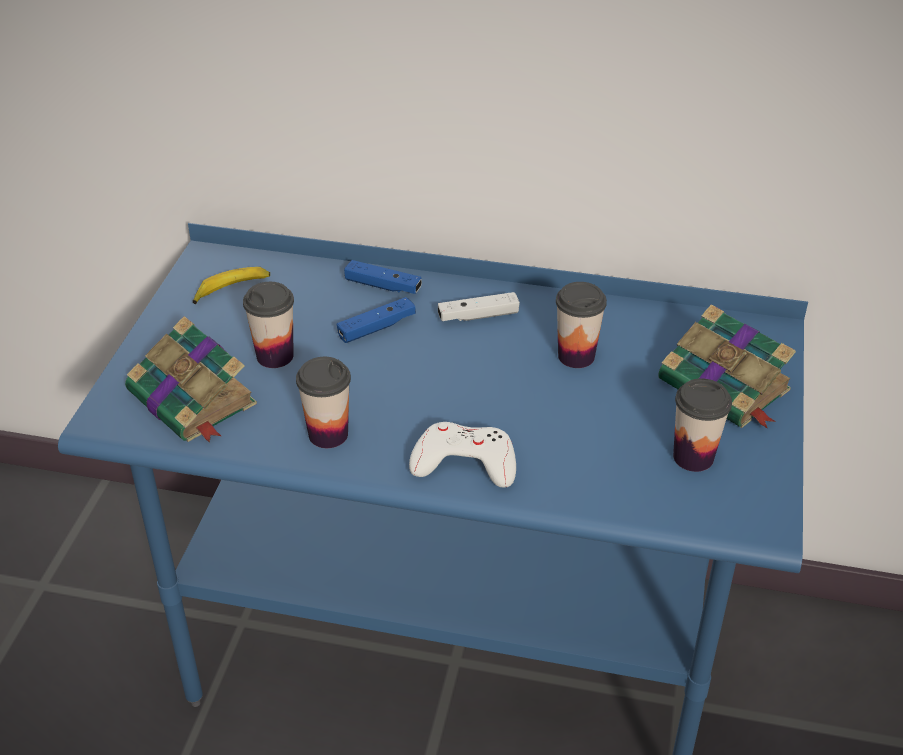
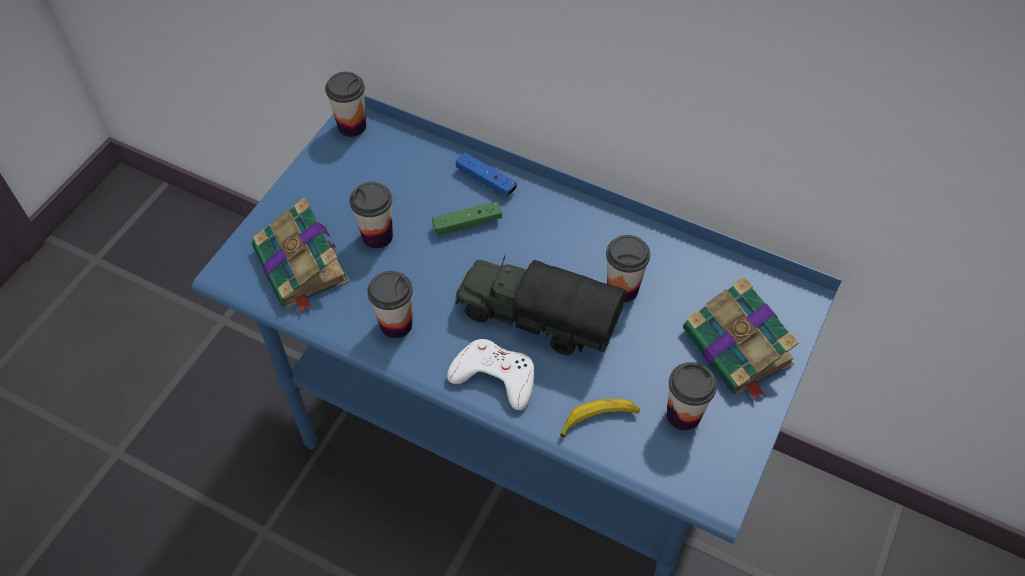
camera: 15 degrees right, 15 degrees up
banana [193,267,270,304] -> banana moved to [560,399,640,437]
blue game controller [337,297,416,343] -> green game controller [432,202,502,235]
white game controller [438,292,520,321] -> none
none -> cup [325,72,366,137]
none -> toy truck [455,255,626,355]

